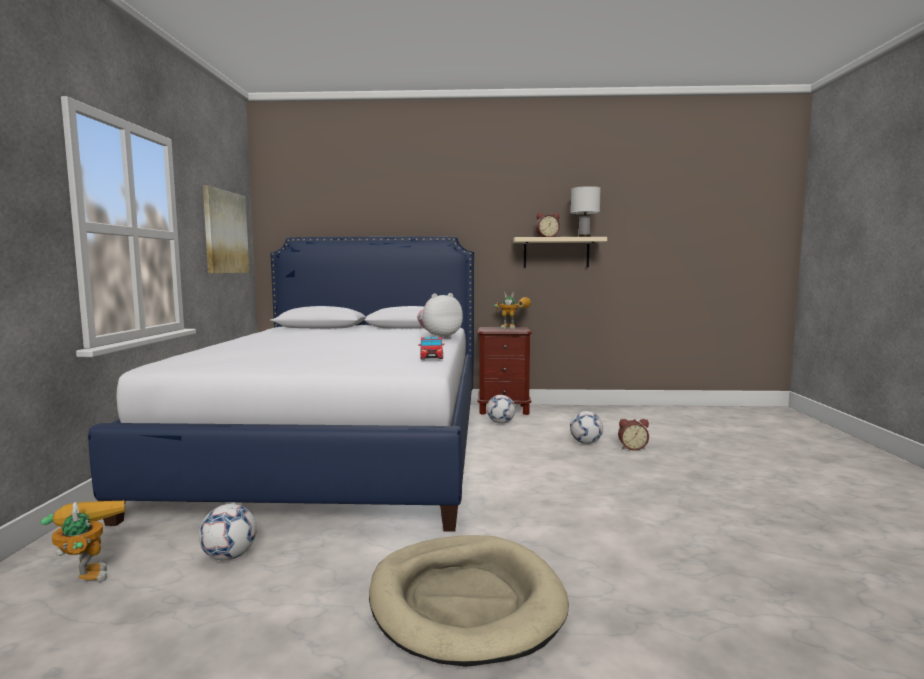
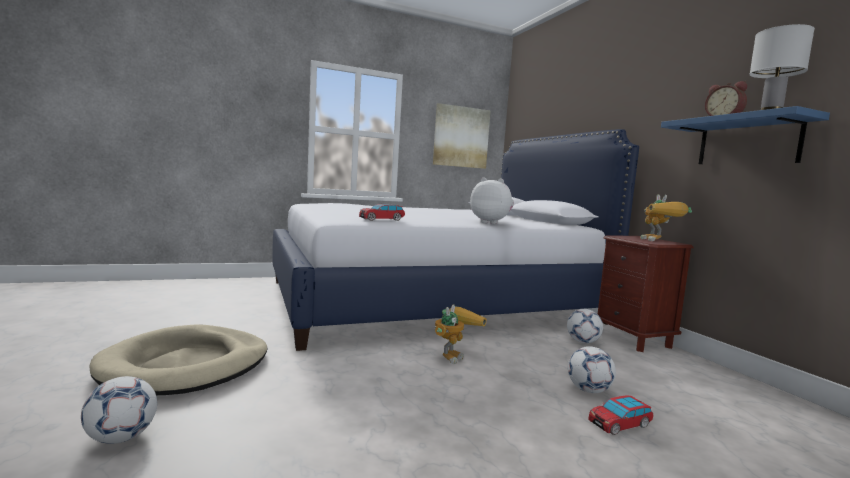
camera: 65 degrees right, 0 degrees up
toy robot [41,500,125,582] -> toy robot moved to [434,304,487,364]
football [199,504,257,561] -> football moved to [81,376,157,444]
beige shelf [513,237,607,268] -> blue shelf [661,106,830,164]
alarm clock [618,419,649,451] -> toy car [588,395,653,435]

